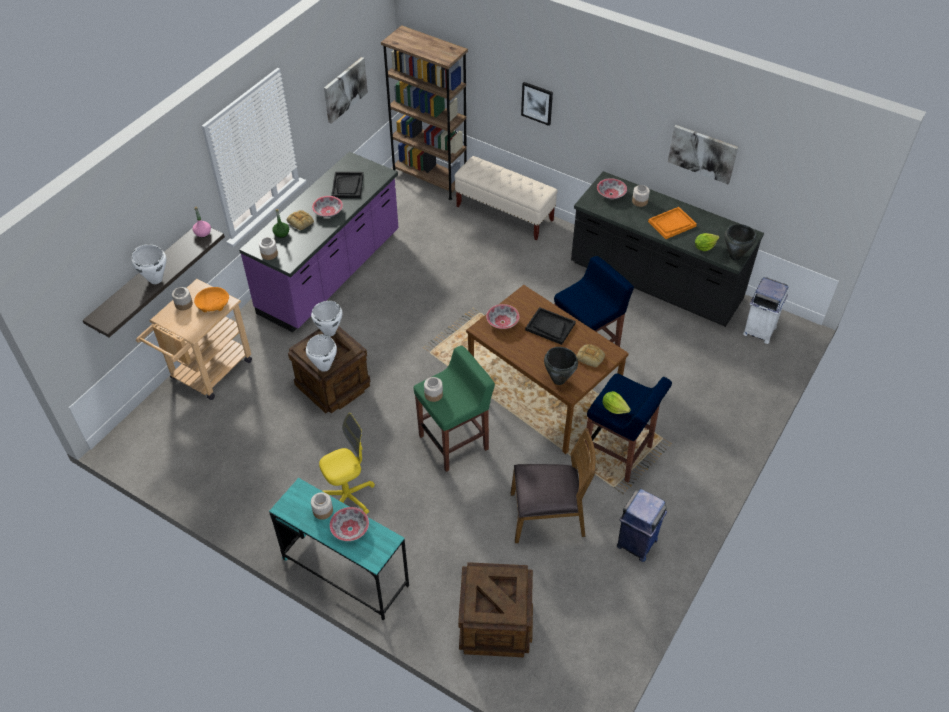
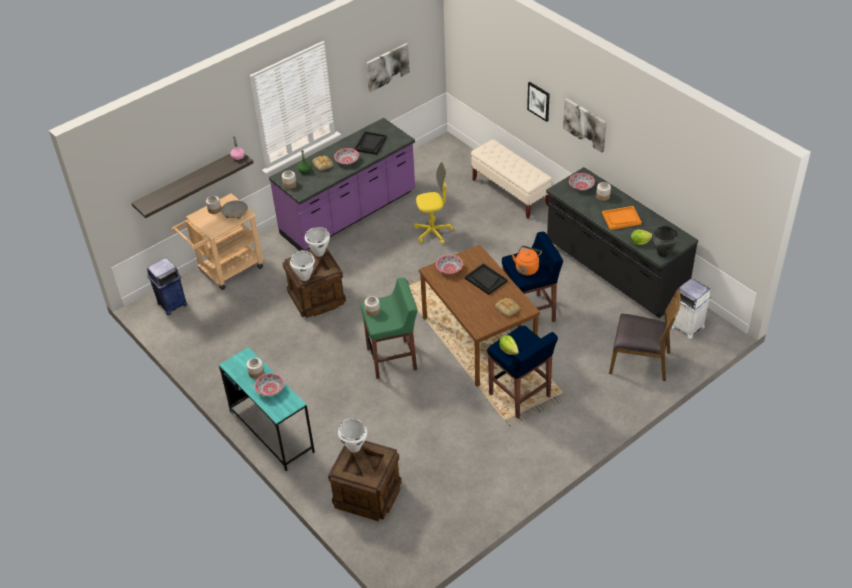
camera: 20 degrees right, 5 degrees down
white cooking pot [131,244,167,284] -> white cooking pot moved to [338,418,367,453]
orange bowl [194,287,229,312] -> beige bowl [221,200,248,219]
yellow office chair [319,413,375,515] -> yellow office chair moved to [414,162,453,244]
brown bookcase [381,25,468,200] -> none
brown chair [511,428,596,543] -> brown chair moved to [609,289,681,381]
black cooking pot [544,347,578,385] -> none
blue trash can [617,489,667,562] -> blue trash can moved to [147,258,188,315]
picture [668,125,738,184] -> picture moved to [563,98,607,153]
none -> orange kettle [512,246,542,275]

